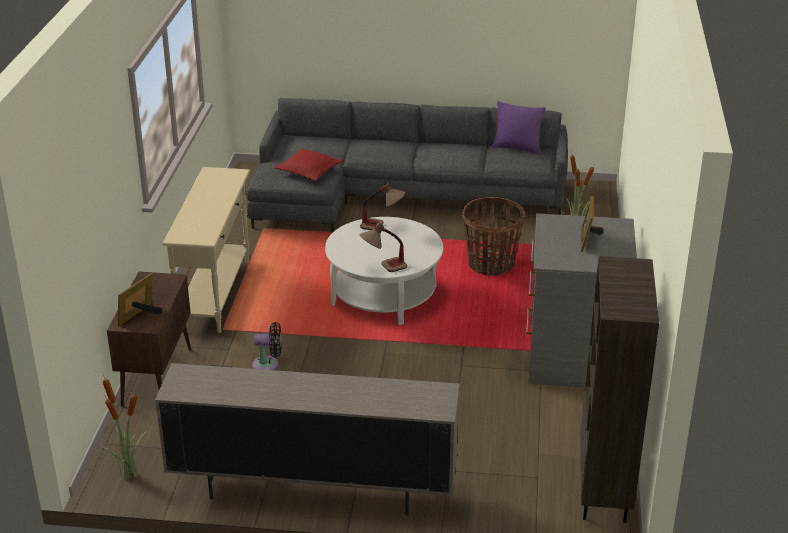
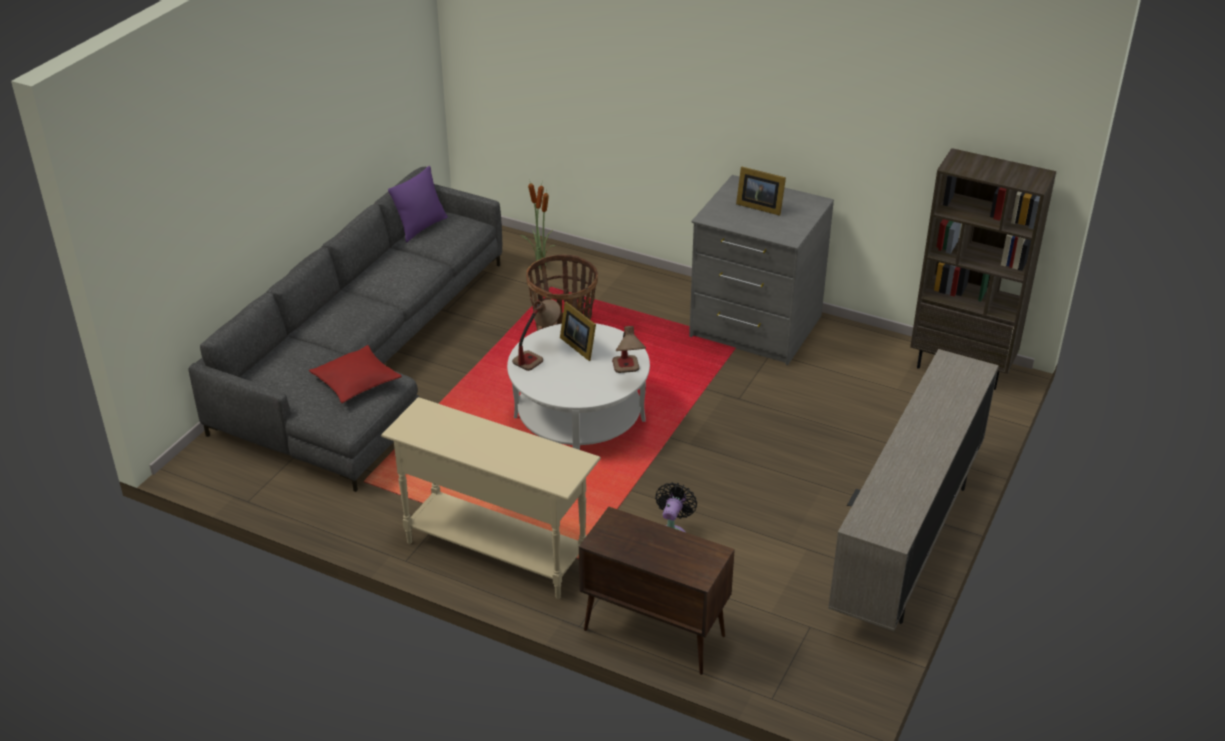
camera: 70 degrees left, 5 degrees up
potted plant [101,372,147,478] -> none
picture frame [118,273,163,326] -> picture frame moved to [560,302,596,361]

